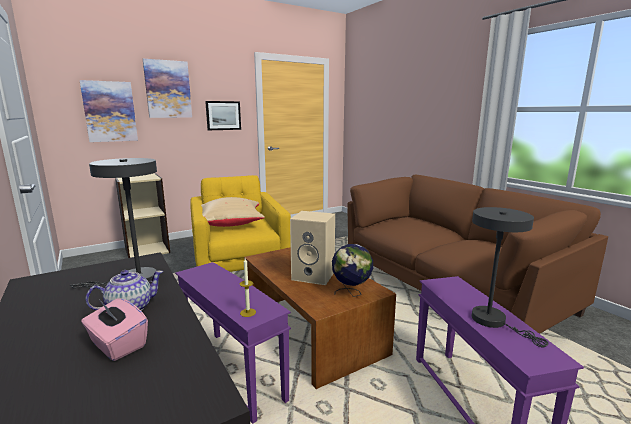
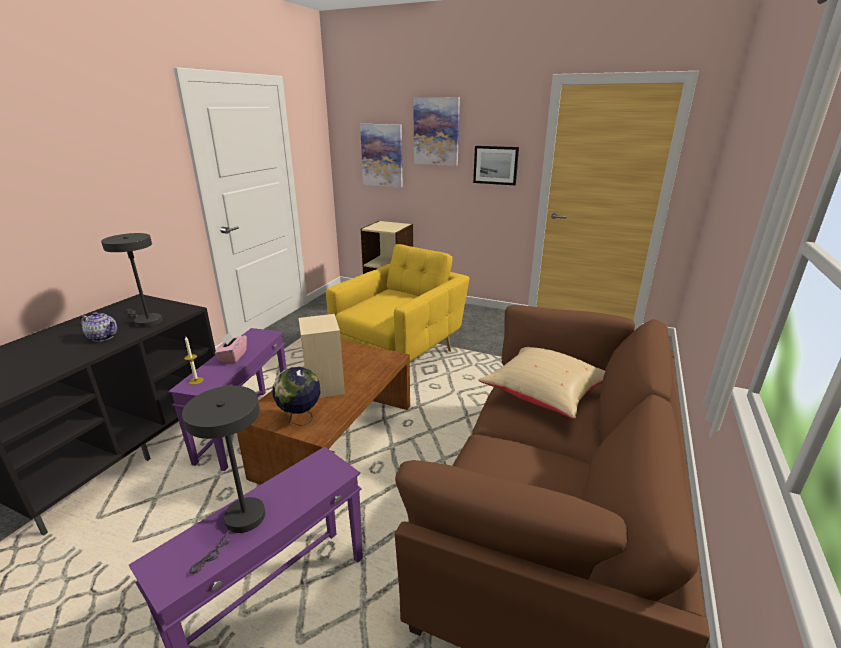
camera: 55 degrees right, 10 degrees up
pink tissue box [81,298,148,361] -> pink tissue box moved to [215,332,247,363]
beige pillow [201,197,265,227] -> beige pillow moved to [478,347,605,419]

